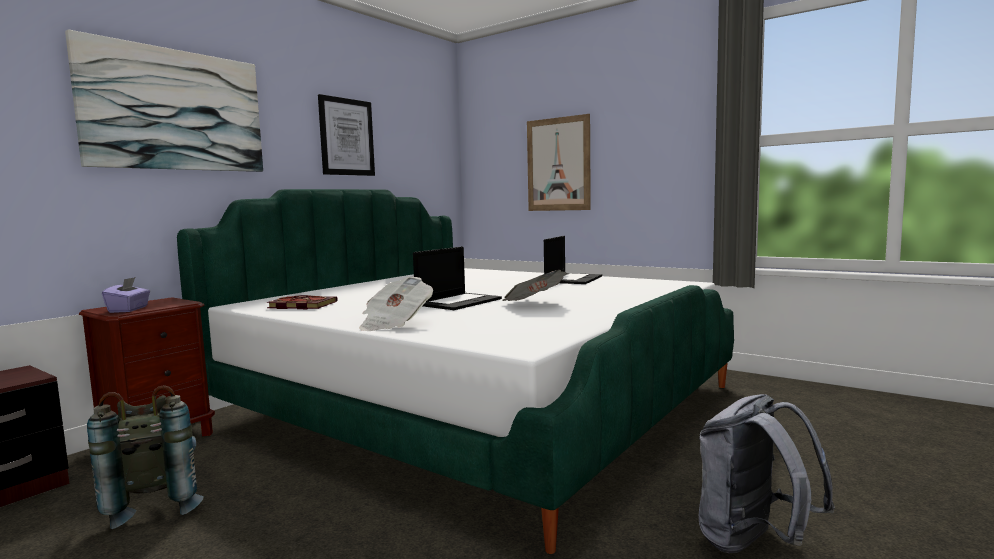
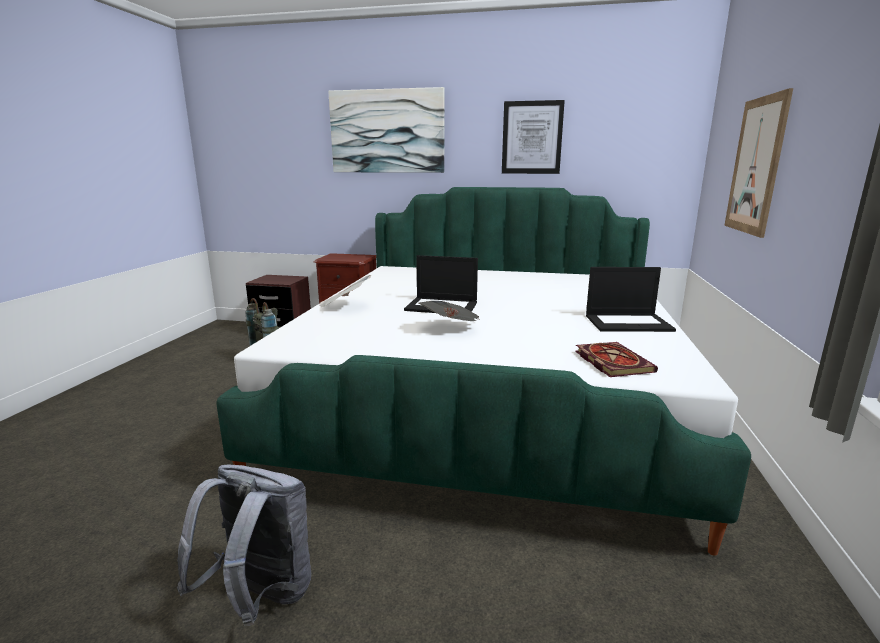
camera: 65 degrees right, 10 degrees up
purple tissue box [102,277,150,313] -> none
book [266,295,337,309] -> book moved to [575,342,658,377]

